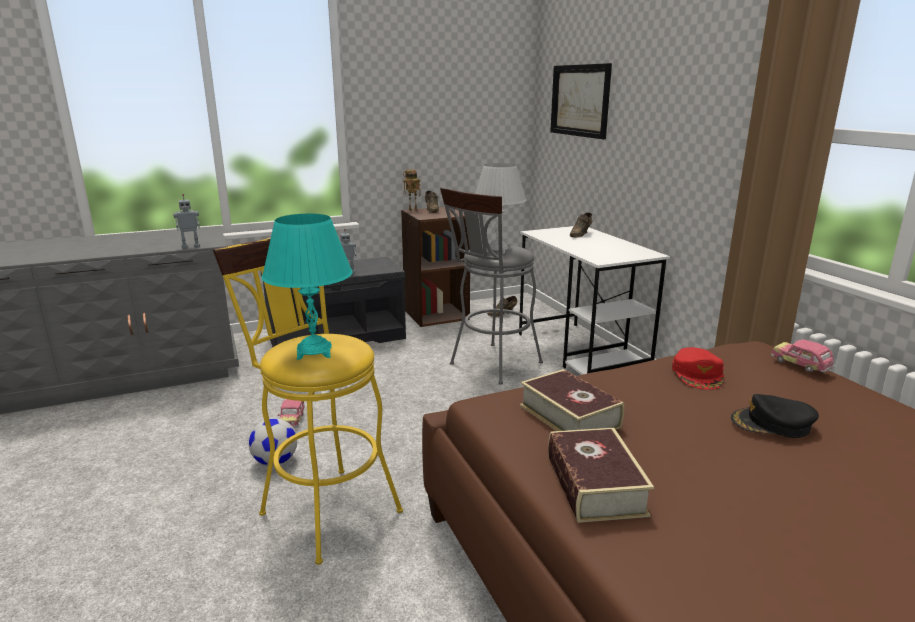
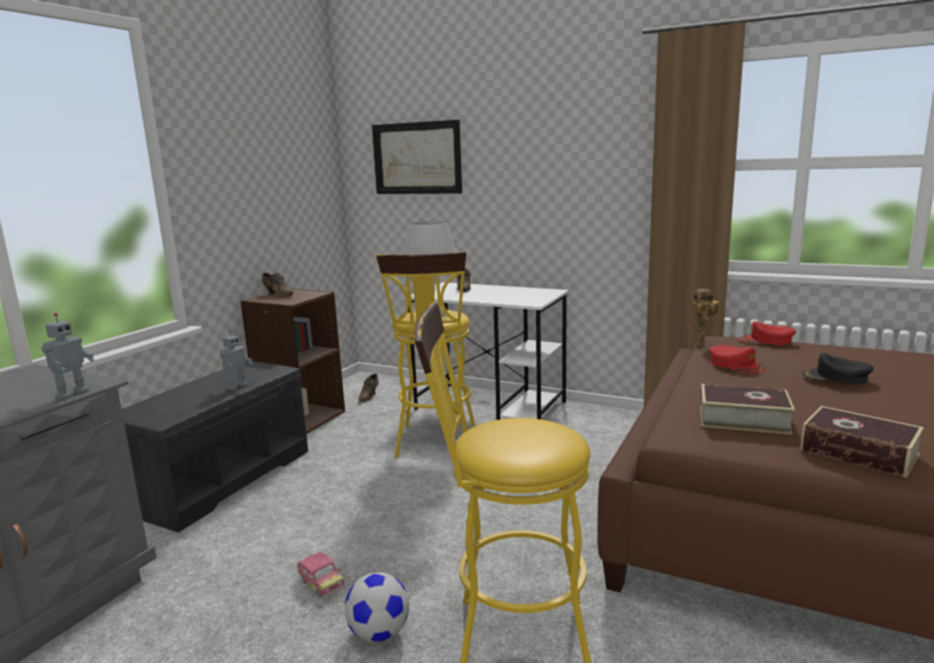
camera: 40 degrees left, 5 degrees down
turquoise table lamp [261,214,353,360] -> none
toy robot [403,169,421,211] -> toy robot moved to [692,289,719,348]
grey stool [440,187,543,384] -> yellow stool [376,252,476,458]
black cap [731,394,819,438] -> black cap turned 60 degrees clockwise [802,353,874,385]
toy car [771,339,835,372] -> red cap [740,321,796,345]

